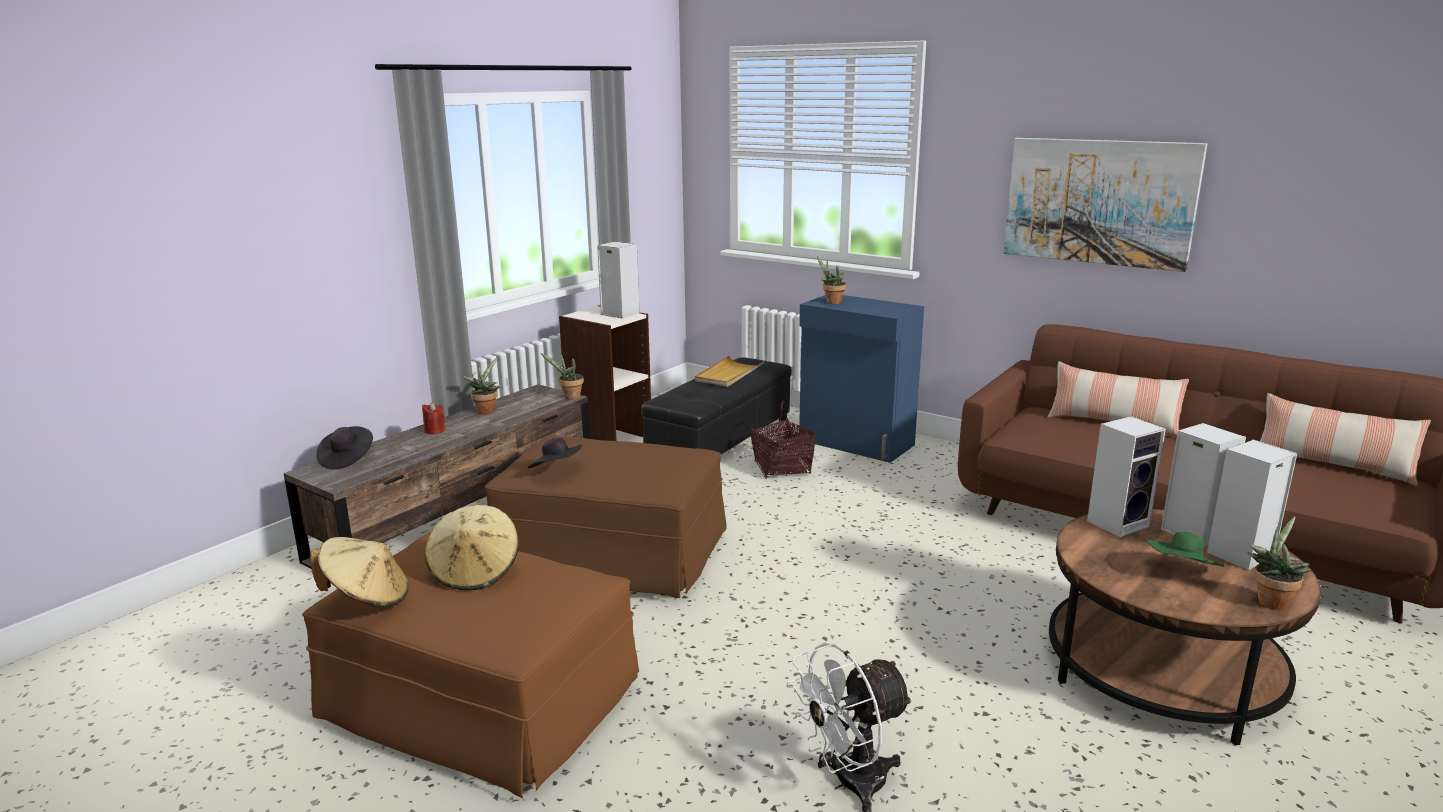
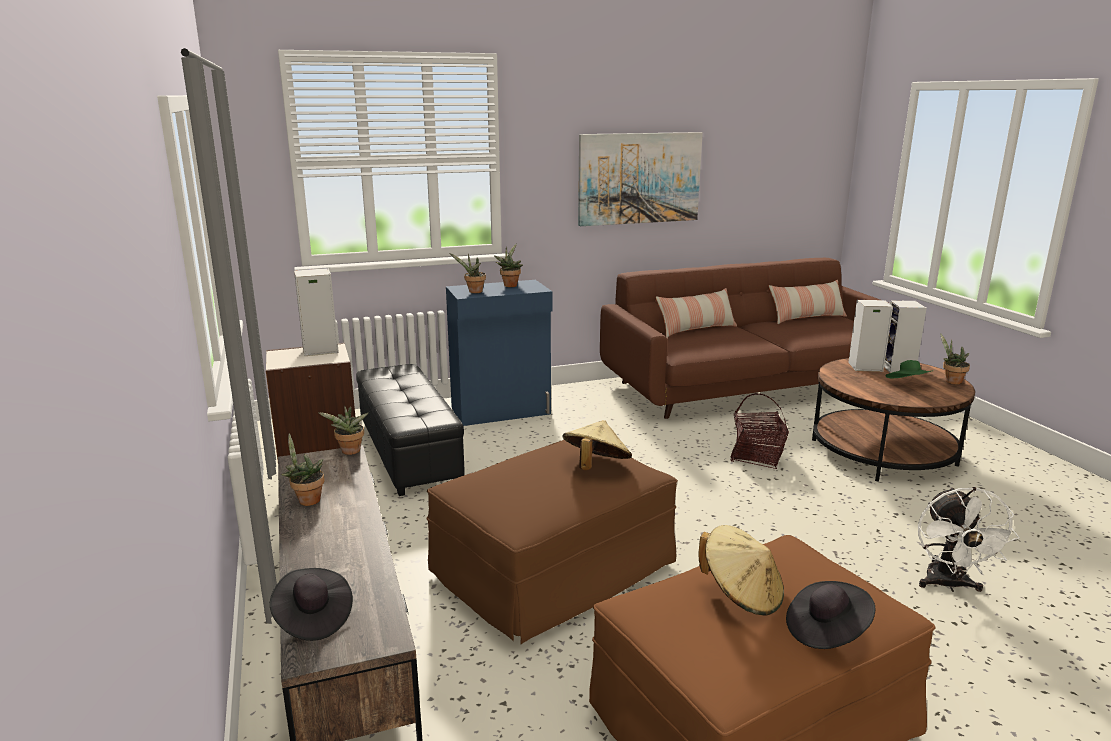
camera: 55 degrees left, 0 degrees up
beige hat [310,537,409,607] -> beige hat moved to [562,420,632,470]
red candle [422,402,446,434] -> none
black hat [528,438,582,468] -> black hat moved to [786,581,875,649]
beige tray [695,356,764,387] -> none
basket [751,400,816,479] -> basket moved to [731,393,789,469]
speaker [1087,416,1166,537] -> none
none -> potted plant [494,244,523,287]

